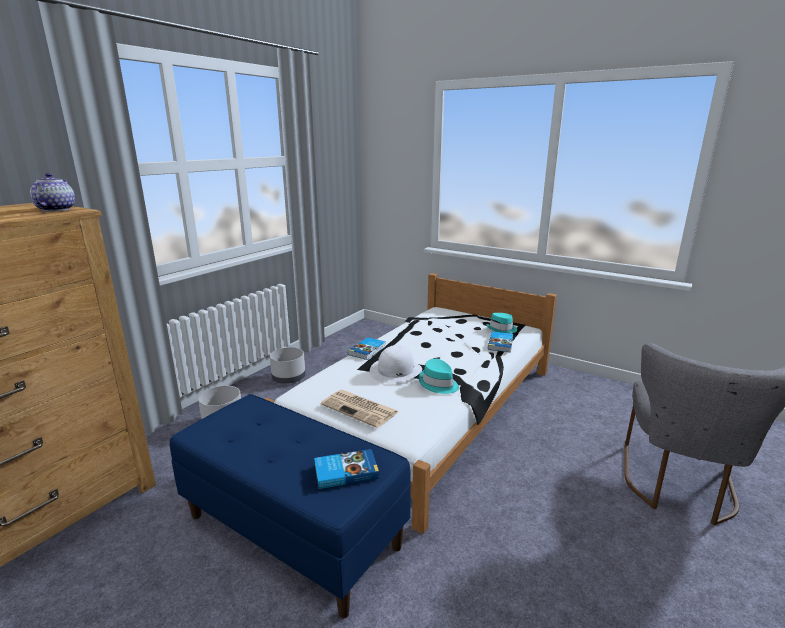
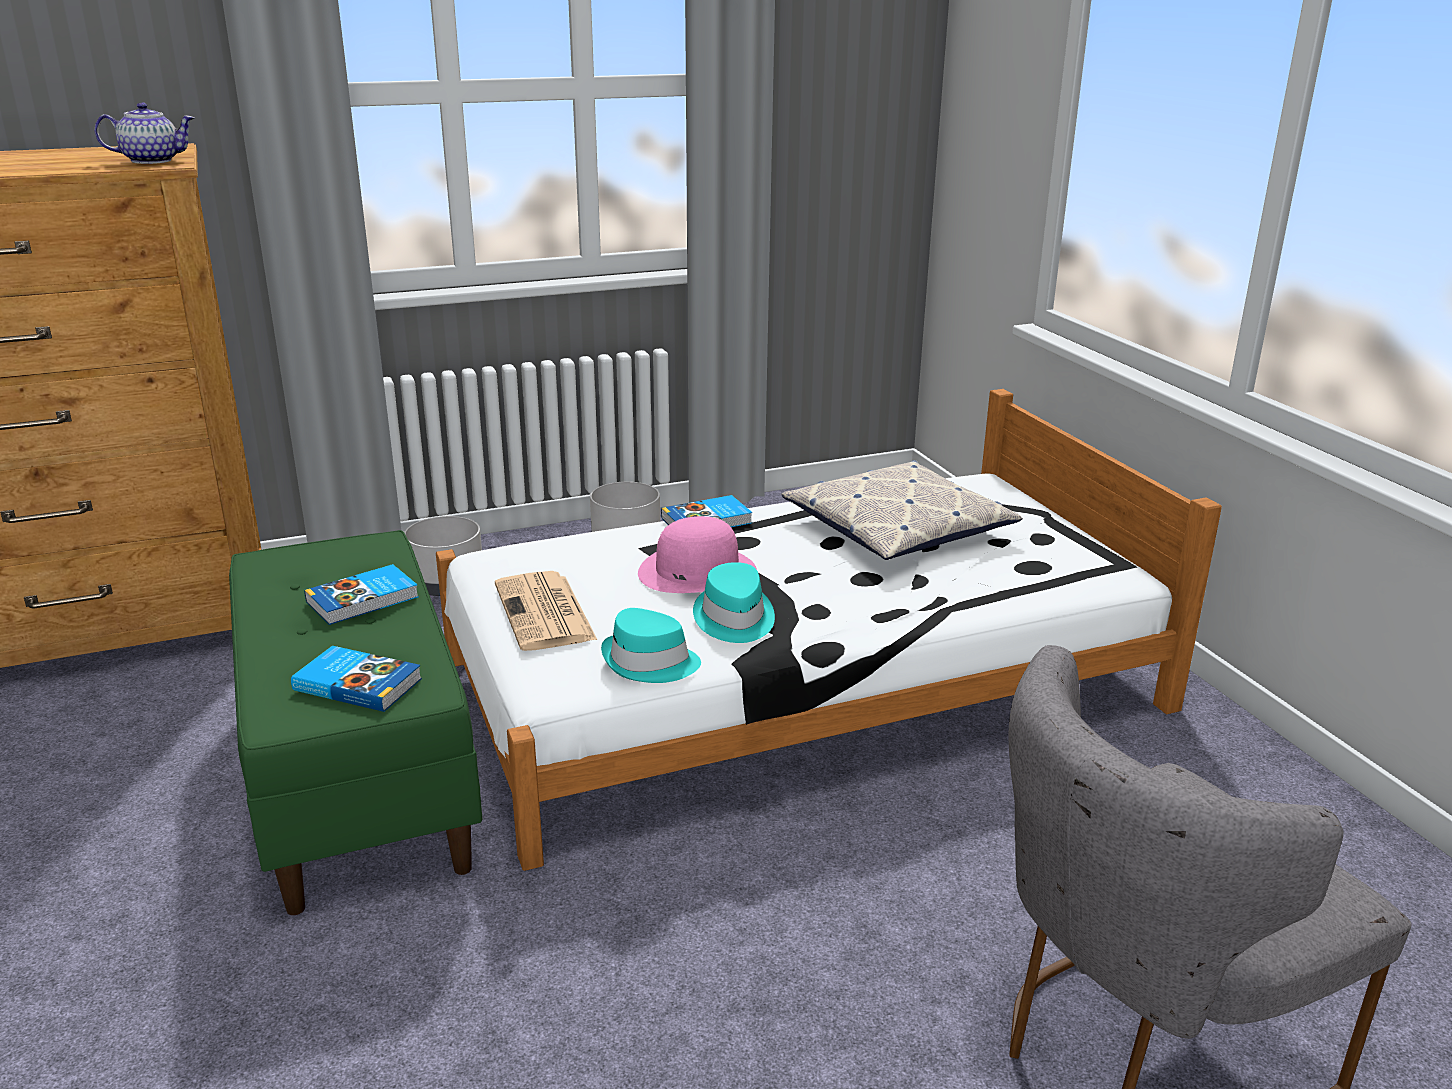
camera: 35 degrees right, 5 degrees up
teapot [30,173,75,212] -> teapot turned 45 degrees clockwise [95,102,195,164]
blue bench [170,394,411,619] -> green bench [229,530,483,915]
white hat [370,345,422,383] -> pink hat [638,516,757,593]
turquoise hat [486,313,517,333] -> turquoise hat moved to [601,608,701,683]
book [488,331,513,353] -> book moved to [304,564,419,625]
none -> pillow [782,460,1023,560]

